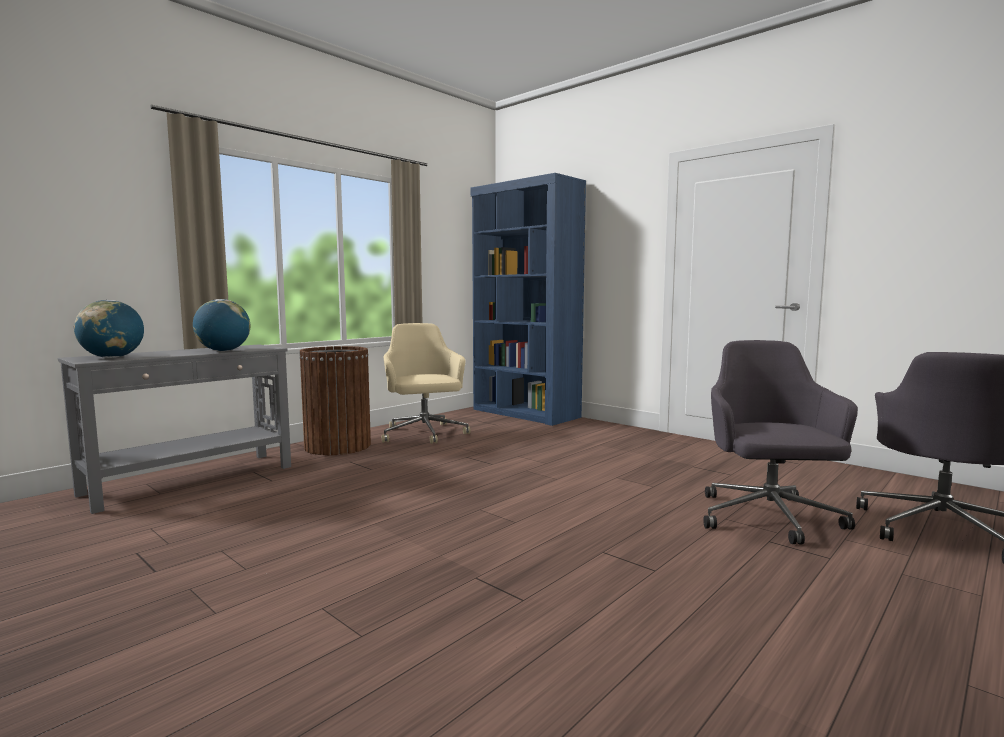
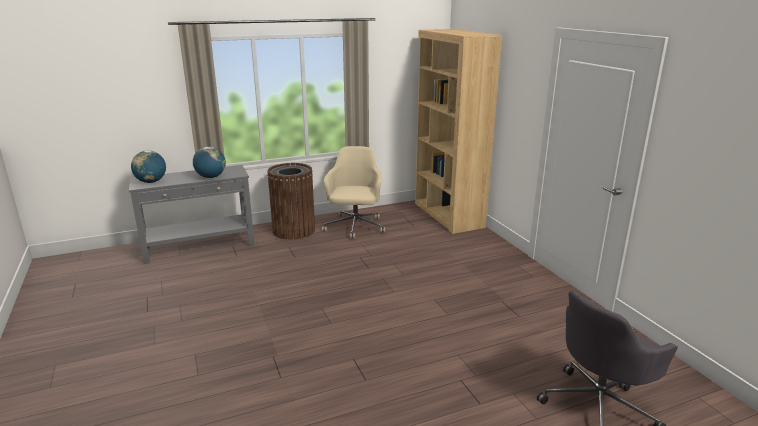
camera: 25 degrees right, 15 degrees up
blue bookcase [471,173,586,426] -> brown bookcase [415,29,502,234]
grey office chair [703,340,858,545] -> none

